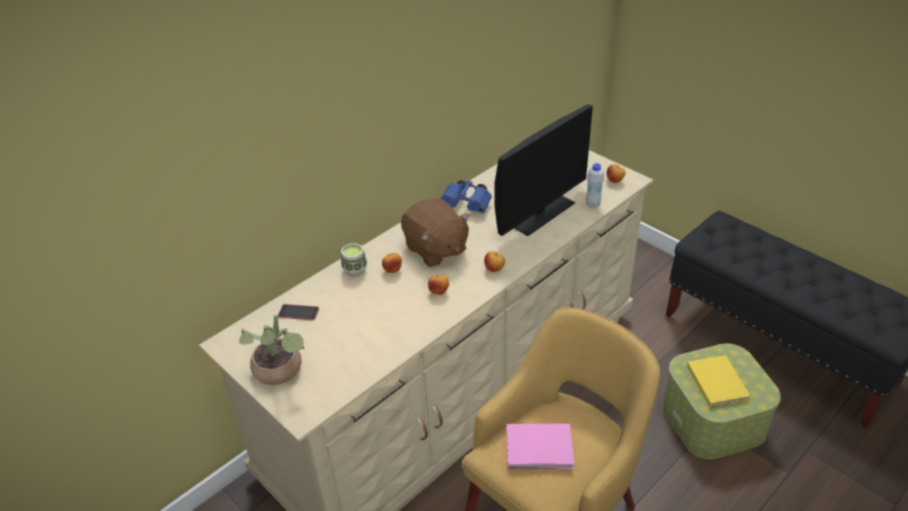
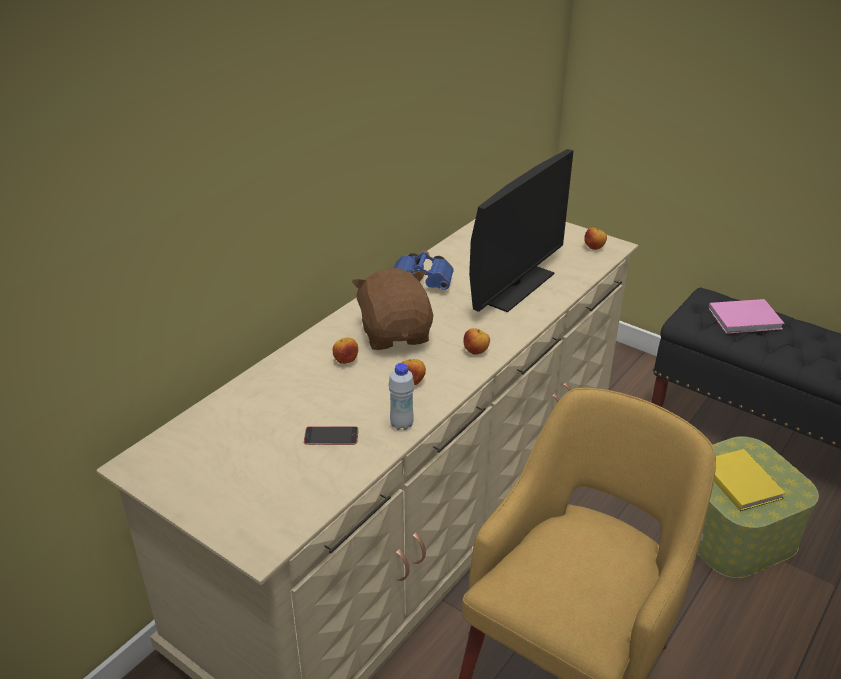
camera: 10 degrees left, 5 degrees down
potted plant [239,314,304,385] -> none
phone [278,304,319,320] -> phone moved to [304,426,358,445]
cup [341,243,367,277] -> none
brown plush toy [401,198,470,267] -> brown plush toy turned 150 degrees counterclockwise [352,268,433,350]
pink book [507,424,574,469] -> pink book moved to [708,299,784,334]
white bottle [586,163,604,207] -> white bottle moved to [388,363,414,430]

